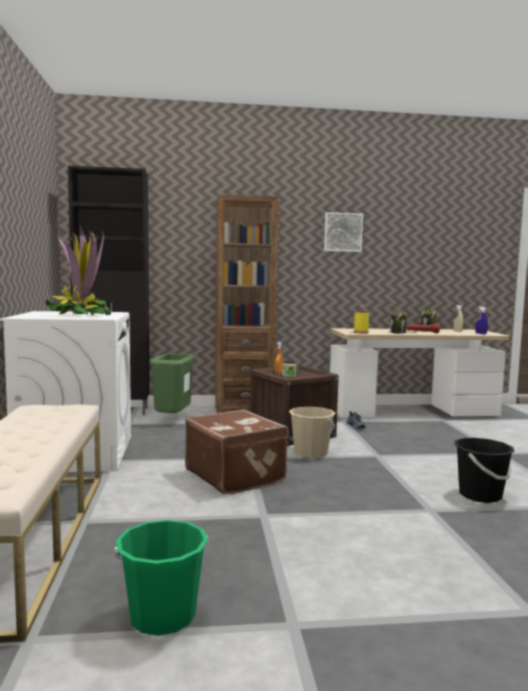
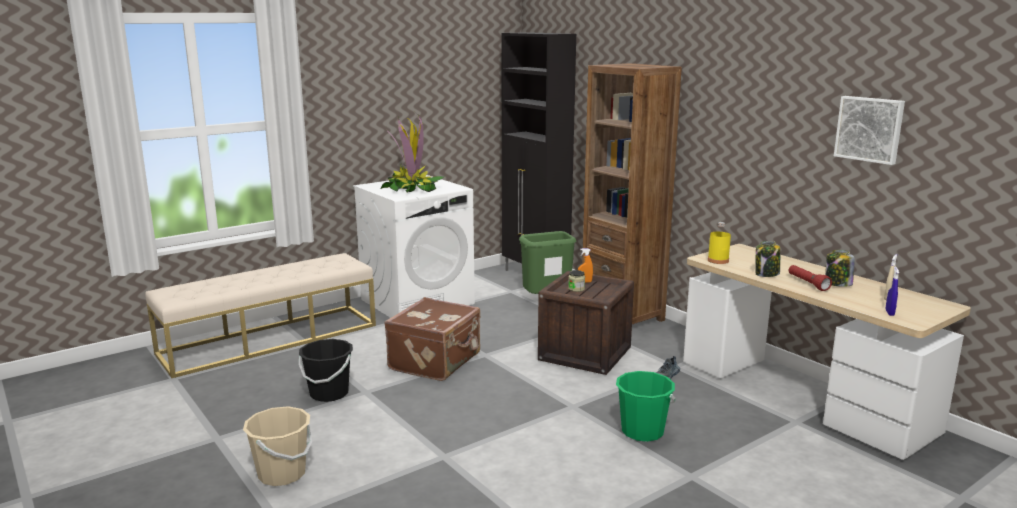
camera: 60 degrees right, 10 degrees up
green bucket [114,520,208,636] -> green bucket moved to [616,371,675,442]
beige bucket [289,407,335,458] -> beige bucket moved to [243,406,312,486]
picture [324,212,363,252] -> picture moved to [834,96,905,165]
black bucket [455,438,515,503] -> black bucket moved to [299,339,353,402]

